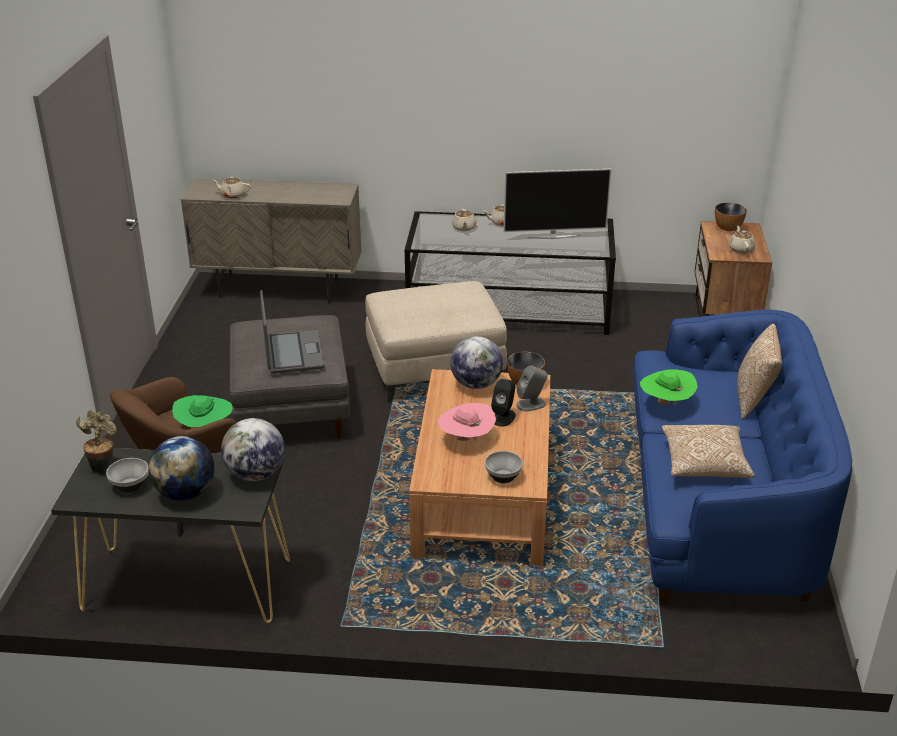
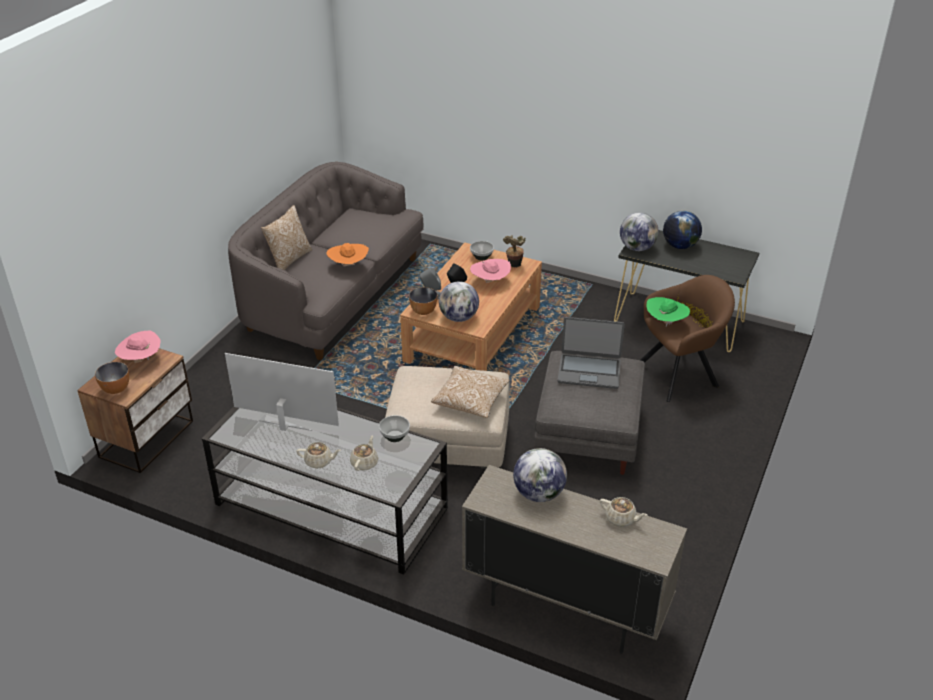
camera: 160 degrees left, 5 degrees up
potted plant [76,410,117,475] -> potted plant moved to [503,235,525,268]
bowl [106,458,149,493] -> bowl moved to [379,415,410,442]
laptop [260,290,324,374] -> laptop turned 90 degrees counterclockwise [558,317,625,389]
blue sofa [633,310,852,605] -> grey sofa [228,162,424,360]
green hat [640,369,698,406] -> orange hat [326,243,369,266]
pillow [662,425,755,478] -> pillow moved to [431,366,510,418]
beige teapot [729,226,755,254] -> pink hat [115,331,161,363]
none -> globe [513,448,567,502]

